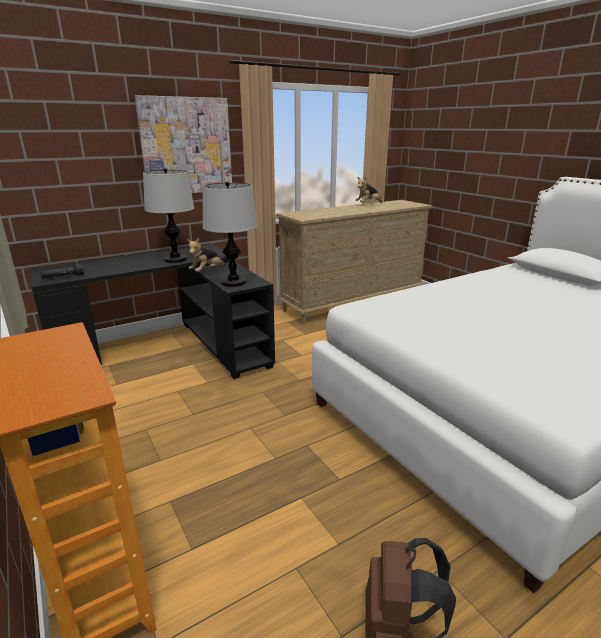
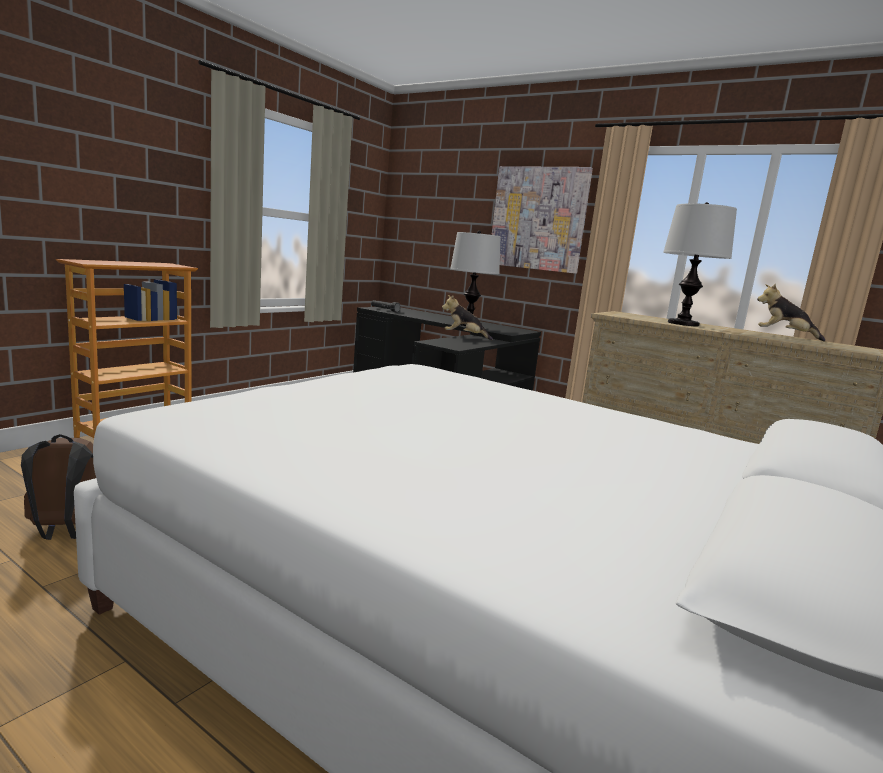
camera: 65 degrees right, 10 degrees down
table lamp [203,182,257,287] -> table lamp moved to [663,202,737,326]

